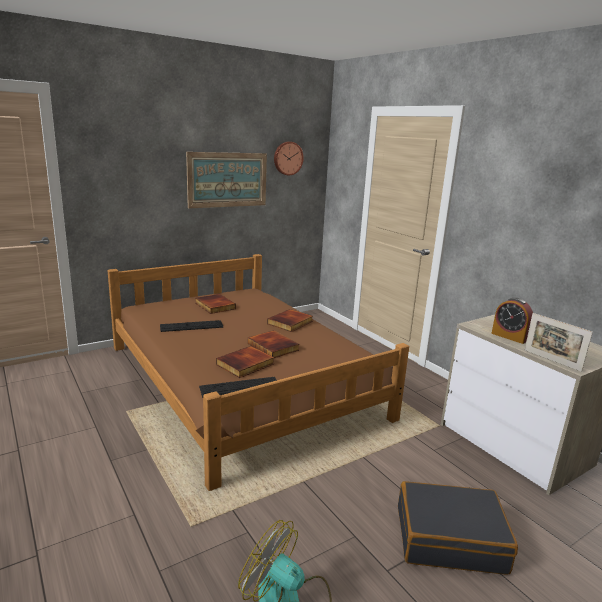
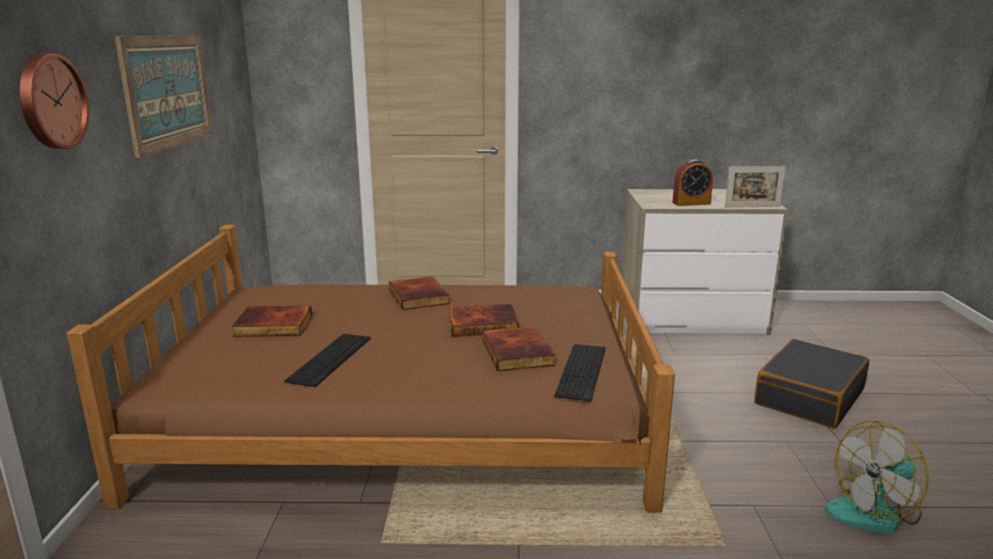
camera: 55 degrees left, 0 degrees up
wall clock [274,142,304,175] -> wall clock moved to [19,53,89,149]

